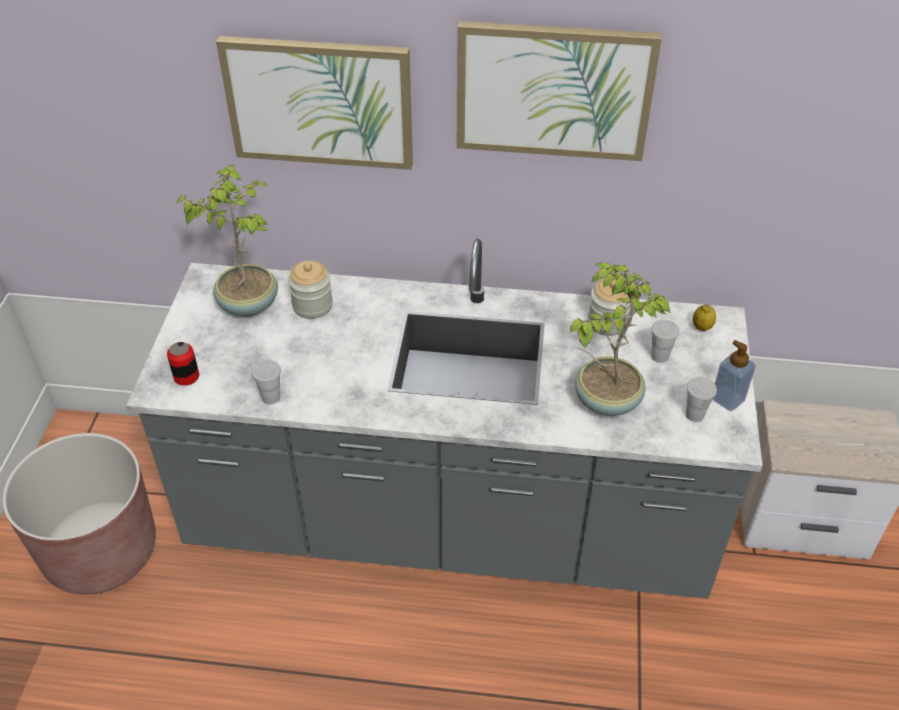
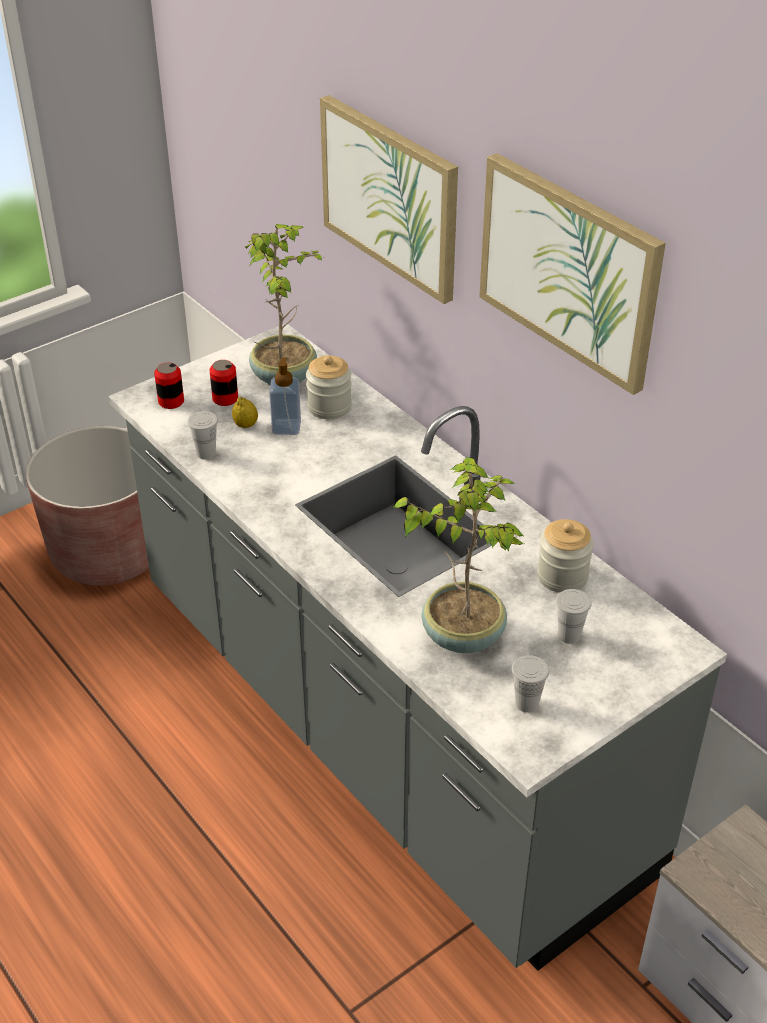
camera: 45 degrees right, 5 degrees down
lemon [693,304,716,331] -> lemon moved to [232,397,258,428]
soap dispenser [712,340,756,411] -> soap dispenser moved to [269,357,301,435]
none -> can [210,360,238,406]

